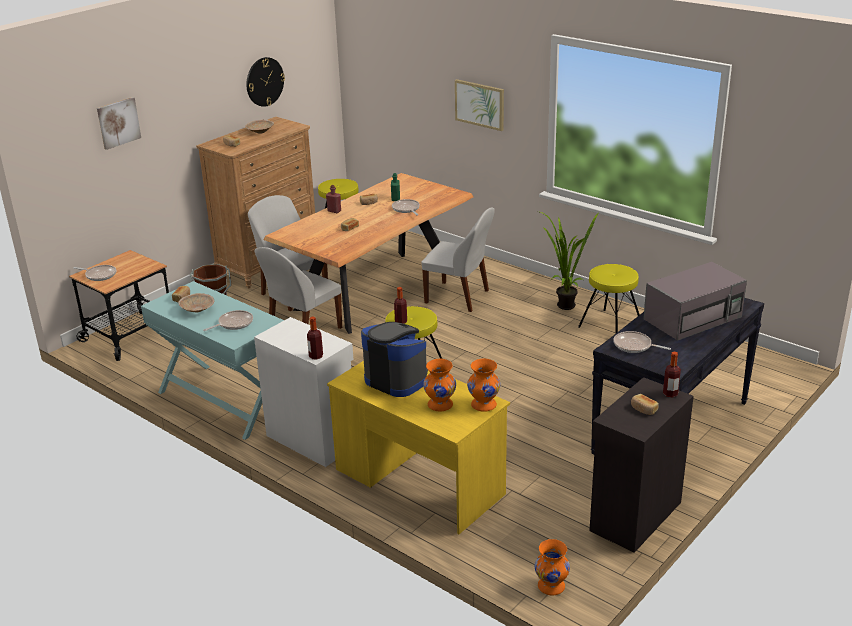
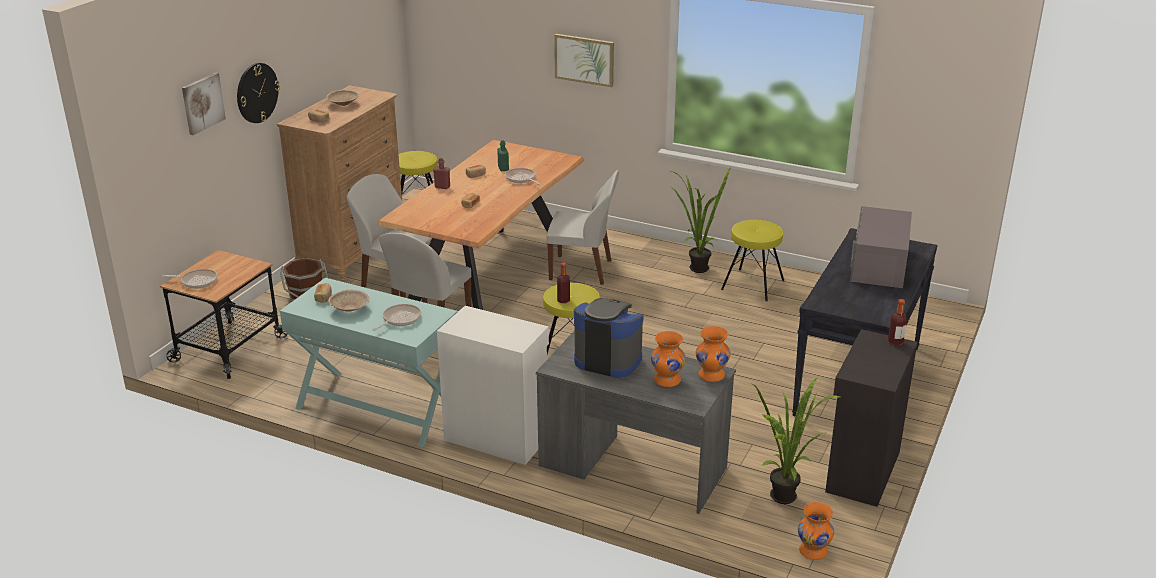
camera: 15 degrees left, 0 degrees up
wall clock [246,57,285,107] -> wall clock moved to [237,63,280,123]
bottle [307,317,323,360] -> none
yellow desk [327,361,510,534] -> grey desk [536,330,736,514]
frying pan [613,331,671,353] -> none
bread [631,394,659,415] -> none
grey microwave [643,262,747,341] -> grey microwave turned 150 degrees clockwise [850,206,912,288]
none -> potted plant [753,378,840,504]

